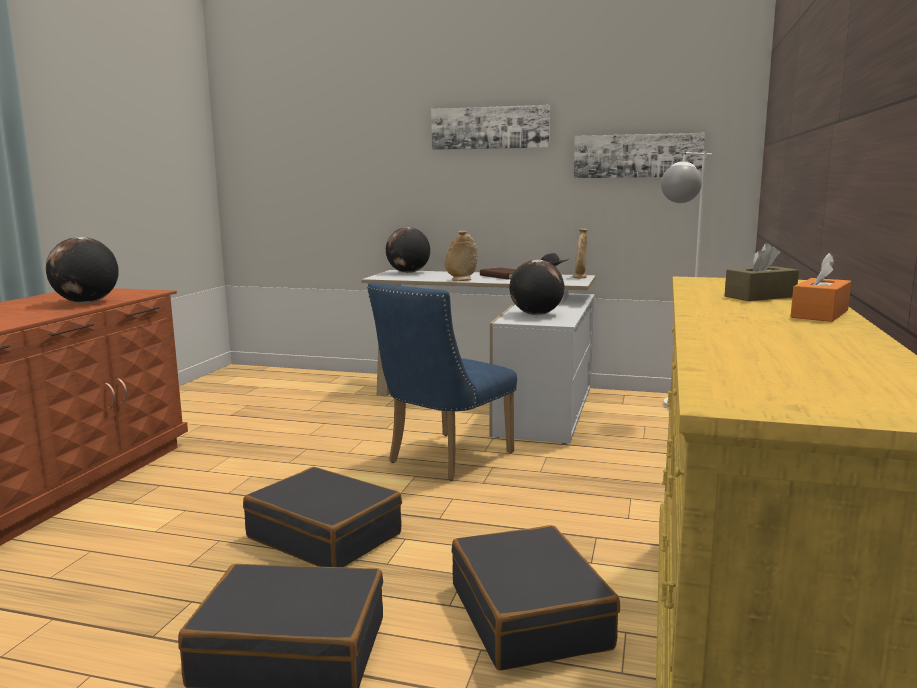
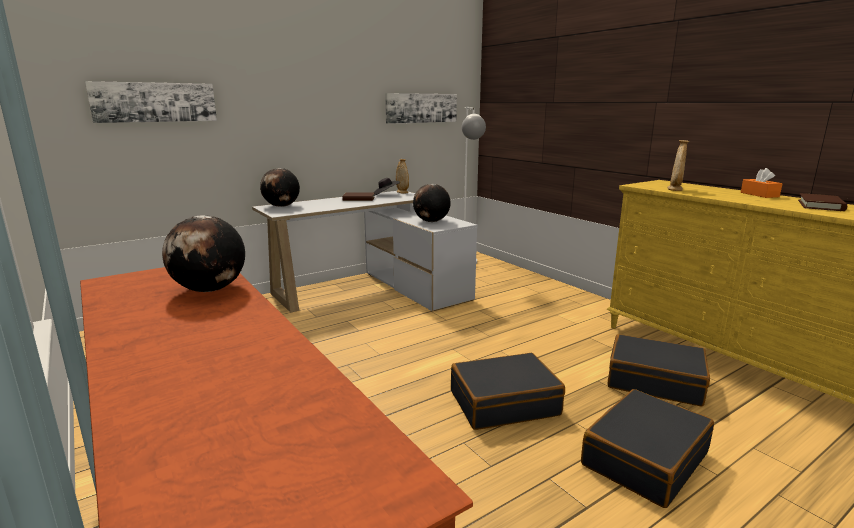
camera: 50 degrees left, 5 degrees up
blue chair [367,282,517,481] -> none
picture [431,105,550,150] -> picture moved to [85,81,217,123]
beige vase [444,231,477,281] -> beige vase moved to [667,140,689,191]
brown tissue box [725,243,799,301] -> none
none -> brown book [798,193,847,211]

